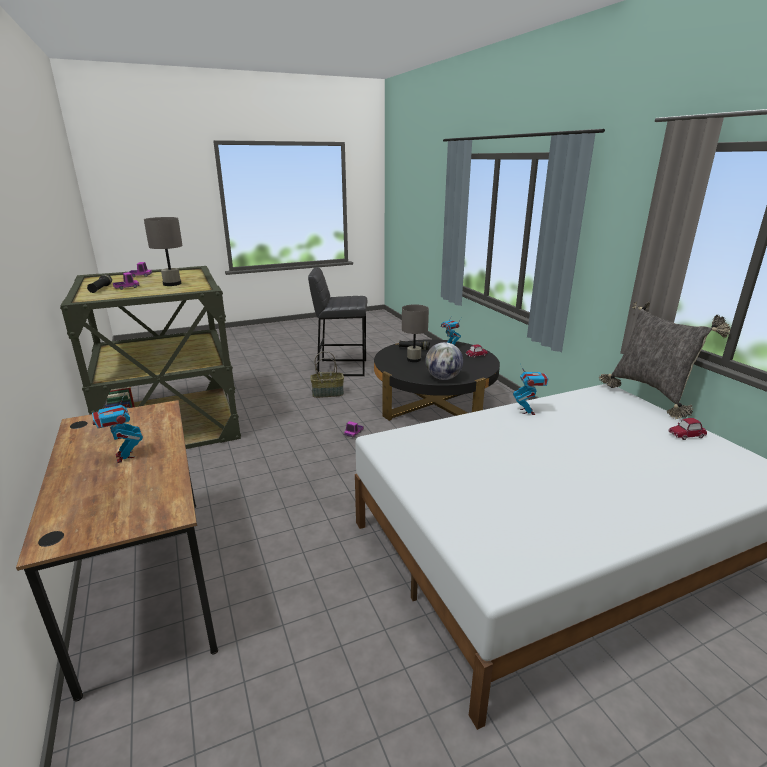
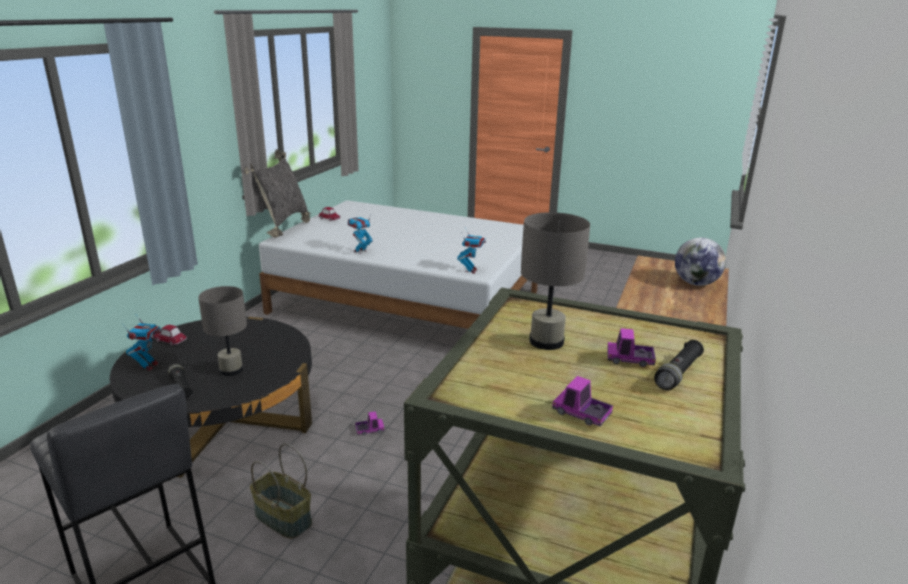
camera: 135 degrees left, 0 degrees up
toy robot [92,393,143,463] -> toy robot moved to [457,227,486,274]
globe [425,342,463,380] -> globe moved to [675,238,726,286]

